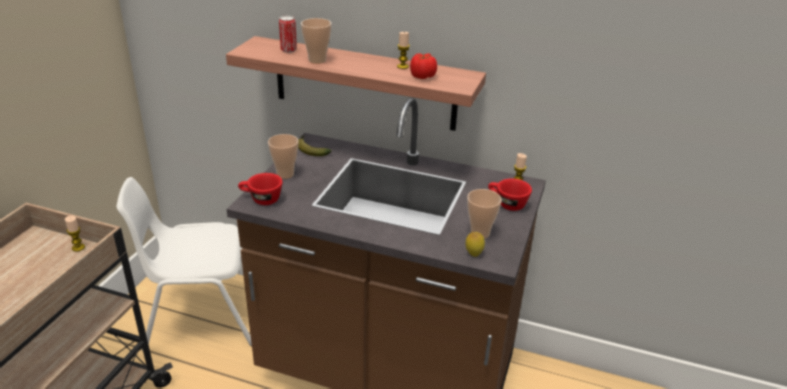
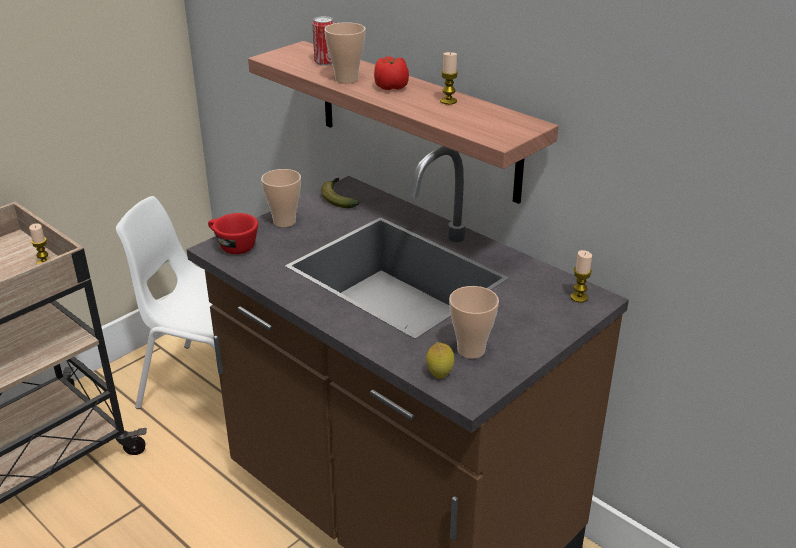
camera: 25 degrees right, 0 degrees up
tomato [410,53,437,79] -> tomato moved to [374,56,409,90]
red cup [488,178,532,211] -> none

